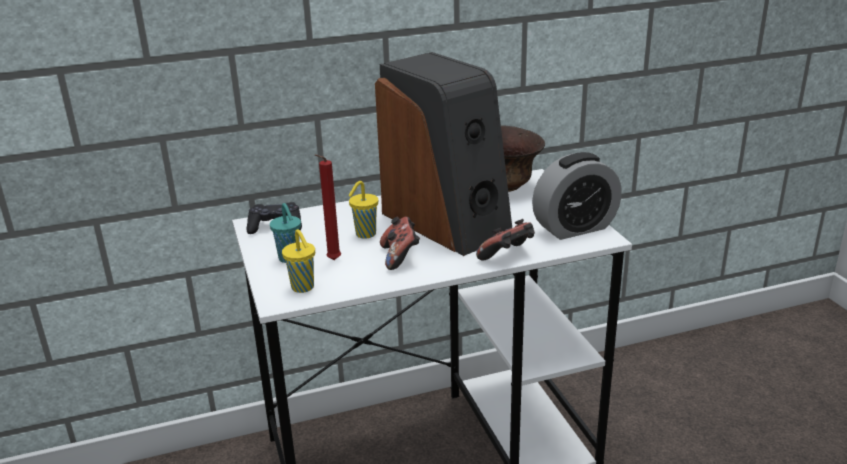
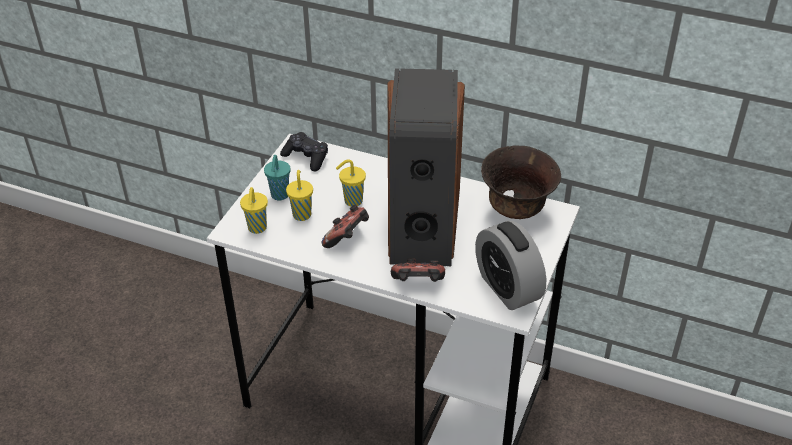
camera: 40 degrees right, 15 degrees up
red candle [315,154,341,260] -> yellow cup [286,170,313,221]
alarm clock [532,152,622,240] -> alarm clock turned 45 degrees clockwise [475,221,546,310]

